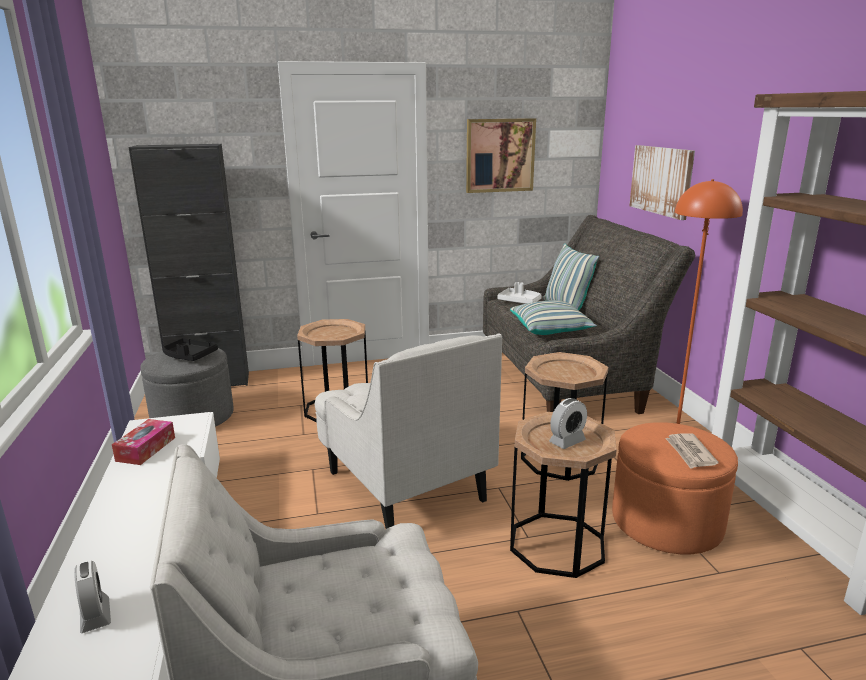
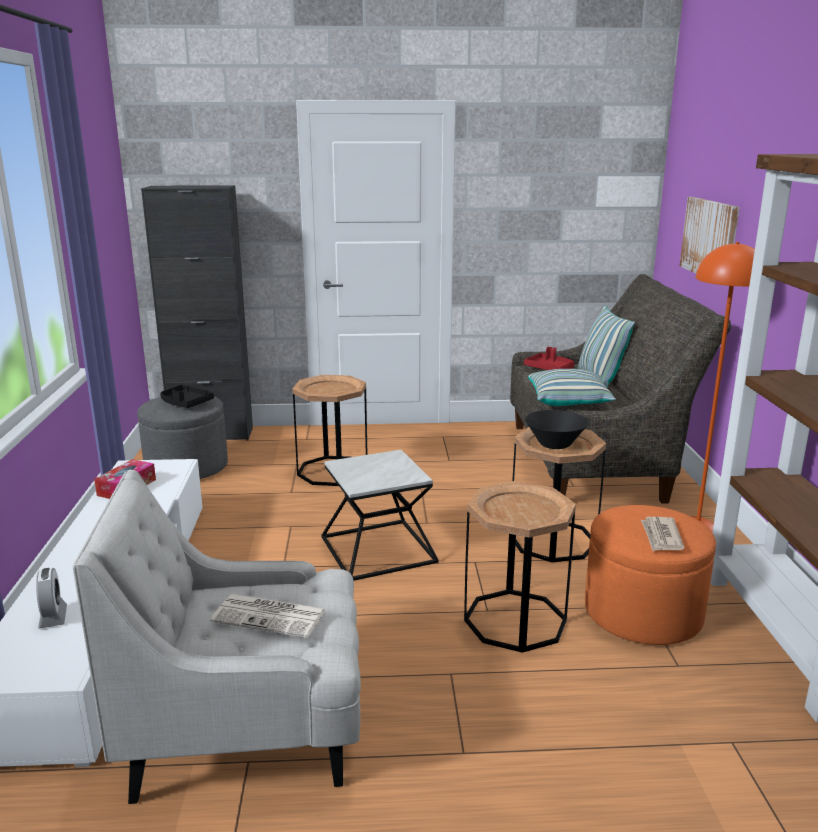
camera: 10 degrees right, 0 degrees up
white armchair [315,333,502,529] -> side table [322,450,439,581]
picture [466,118,536,193] -> none
white tray [497,282,542,304] -> red tray [524,347,574,370]
alarm clock [549,398,587,449] -> none
none -> newspaper [210,594,326,638]
none -> black bowl [525,410,589,449]

